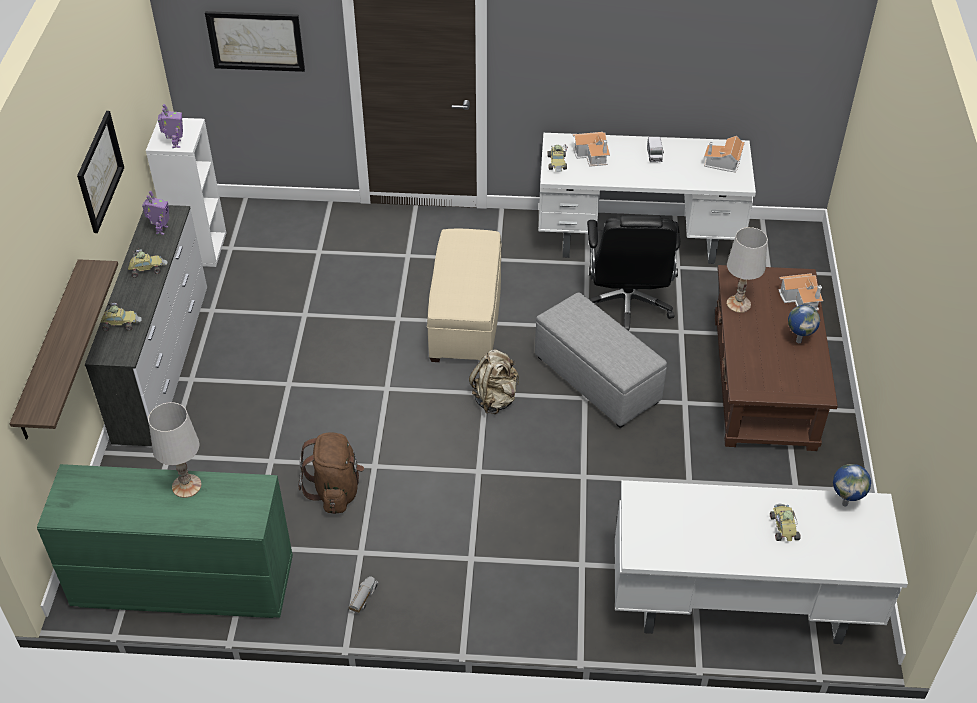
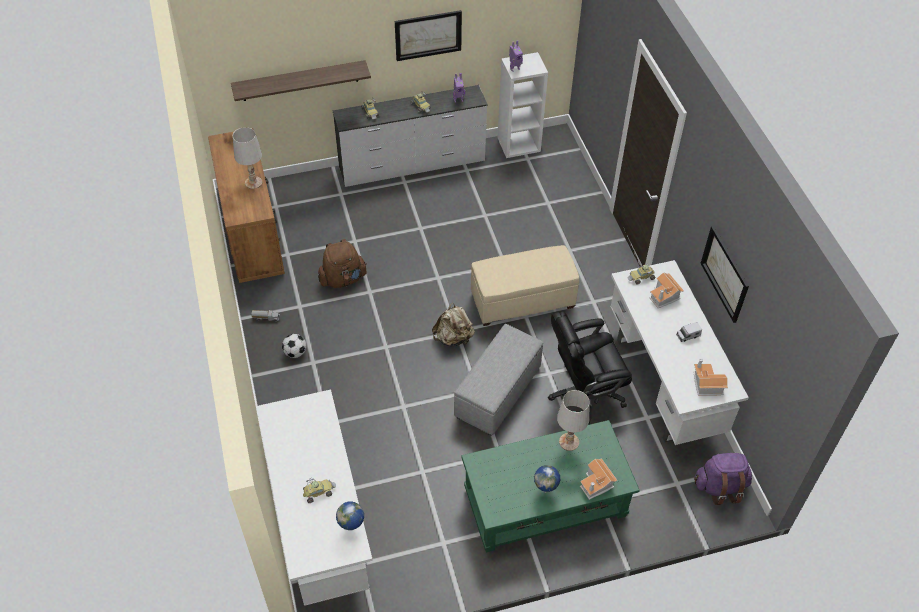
camera: 70 degrees right, 5 degrees up
green dresser [37,464,293,618] -> brown dresser [208,128,285,283]
picture [205,11,305,72] -> picture moved to [700,226,749,323]
brown coffee table [715,265,838,451] -> green coffee table [461,420,640,552]
none -> football [282,334,306,358]
none -> purple backpack [694,453,752,505]

